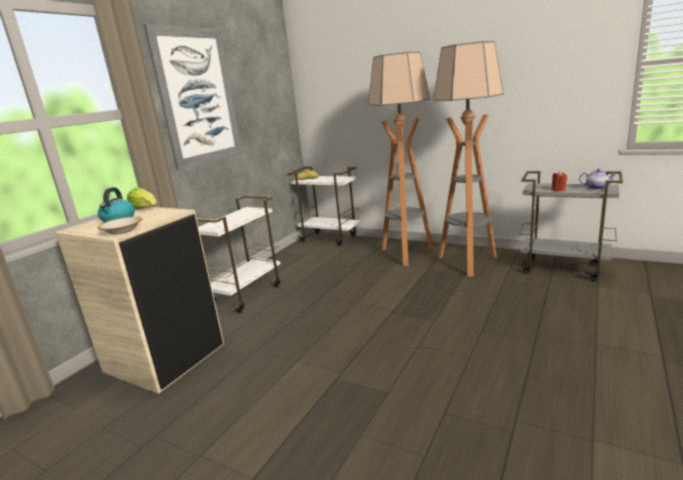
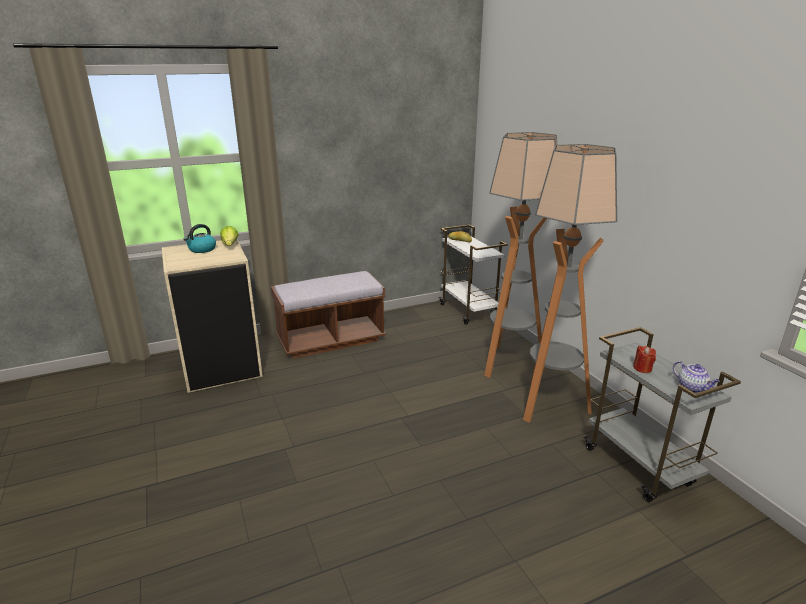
camera: 35 degrees right, 5 degrees up
bowl [98,216,142,234] -> none
picture [144,24,242,170] -> none
white cart [196,195,281,313] -> brown bench [271,271,386,359]

